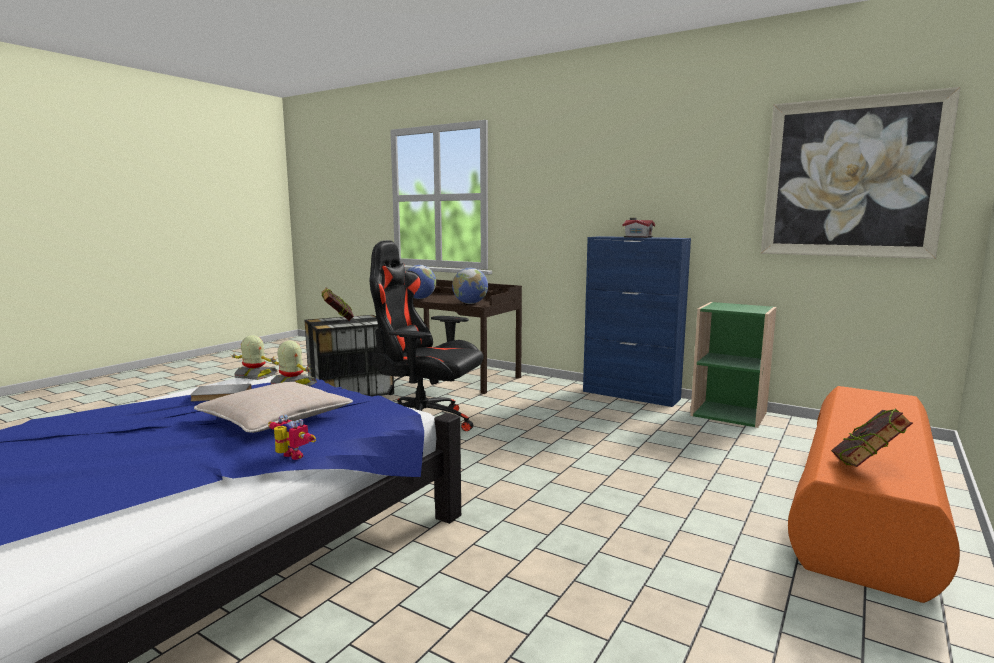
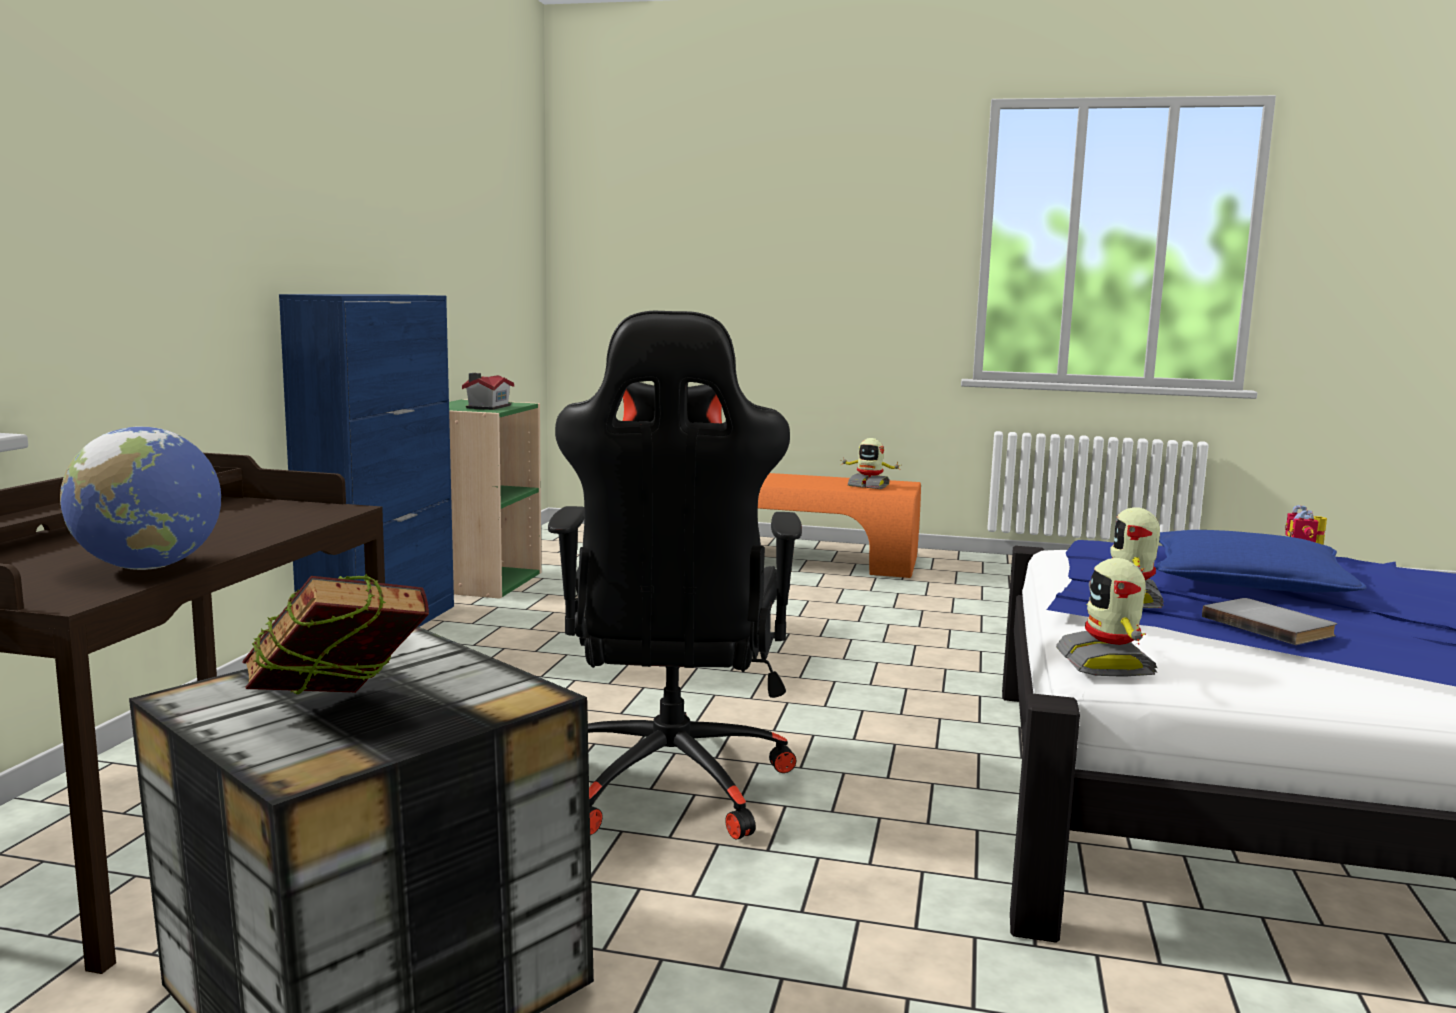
camera: 110 degrees left, 0 degrees up
beige pillow [194,382,353,433] -> blue pillow [1156,530,1367,593]
globe [452,268,488,304] -> none
toy house [622,218,655,238] -> toy house moved to [462,373,514,410]
picture [761,87,960,259] -> none
book [831,408,913,467] -> toy robot [841,438,900,489]

